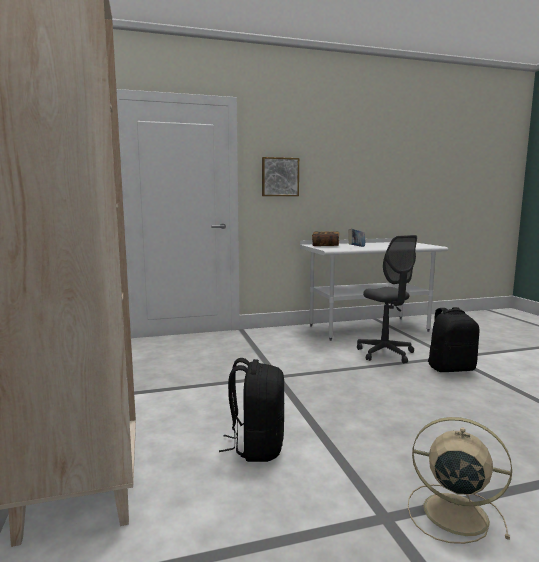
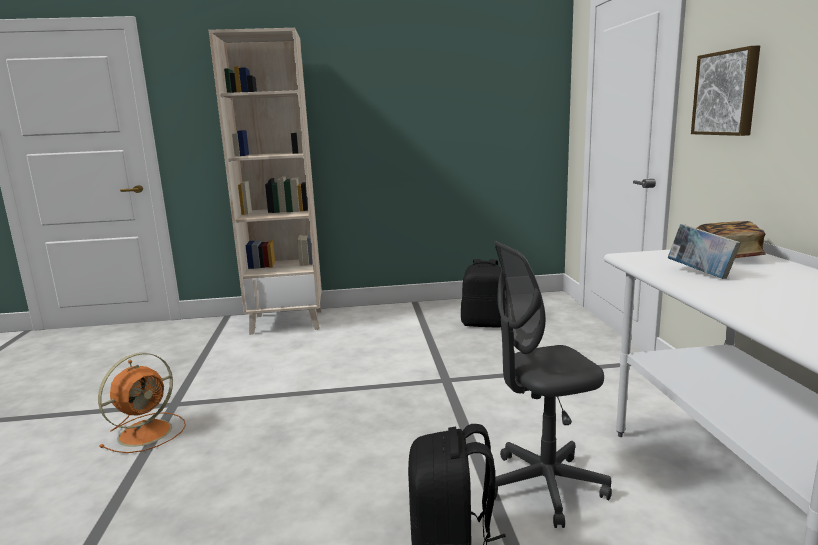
camera: 100 degrees right, 5 degrees up
black backpack [219,358,284,462] -> black backpack moved to [461,259,505,328]
beige fan [408,417,512,544] -> orange fan [98,353,186,453]

